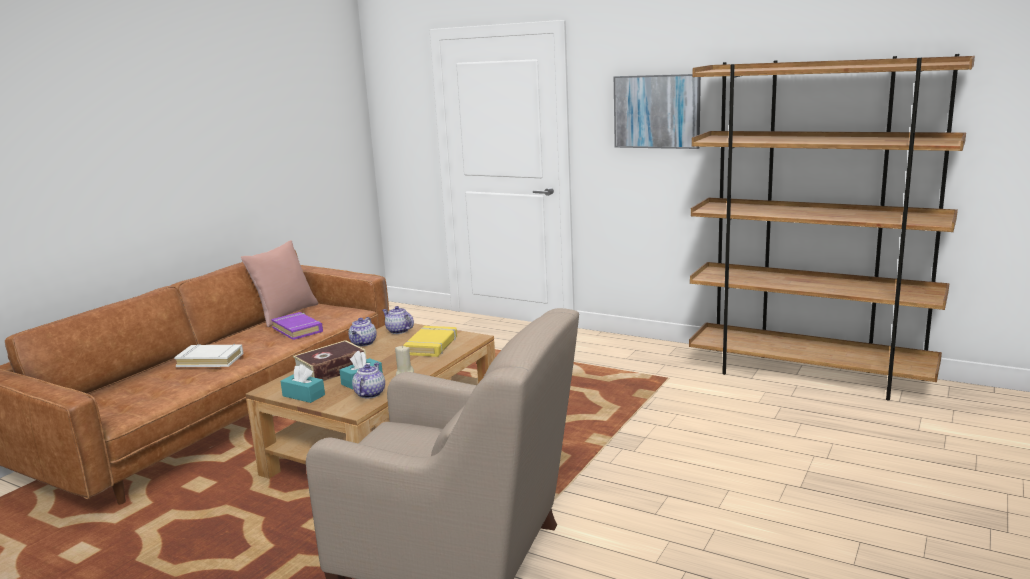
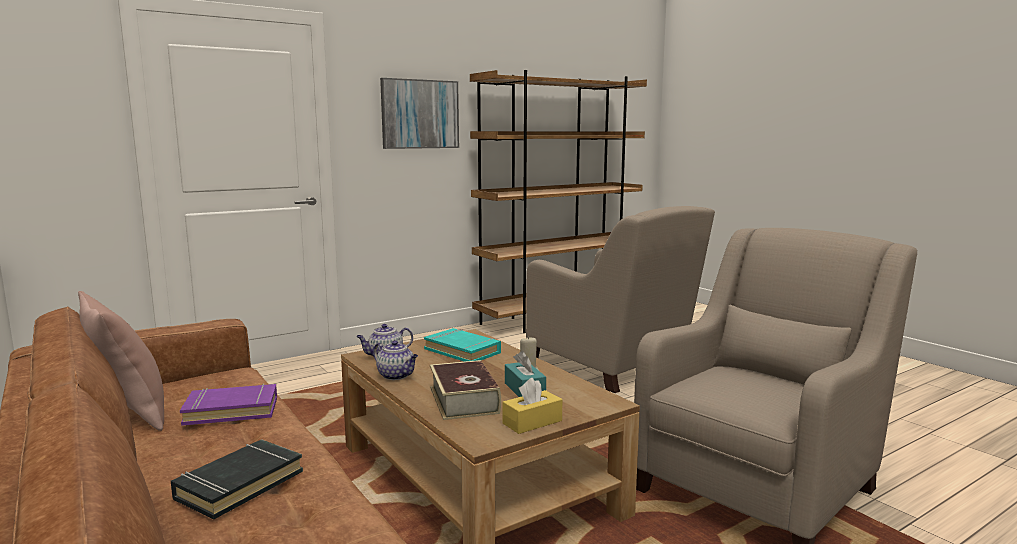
camera: 65 degrees left, 5 degrees down
white book [174,344,243,367] -> black book [171,439,303,520]
turquoise tissue box [280,364,325,403] -> yellow tissue box [502,378,562,434]
teapot [352,363,385,398] -> none
yellow book [403,326,457,357] -> turquoise book [424,328,501,362]
none -> beige armchair [526,206,715,393]

